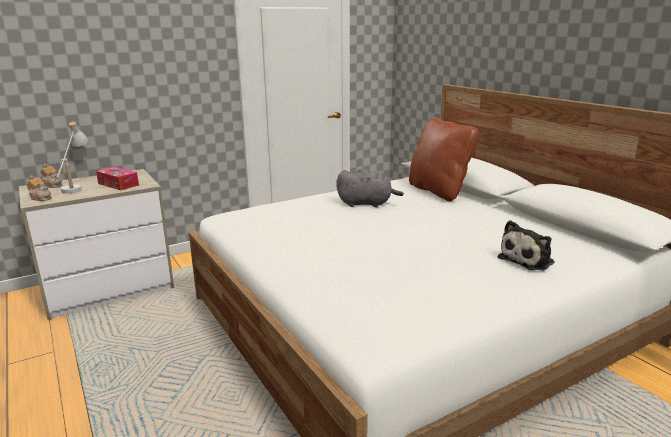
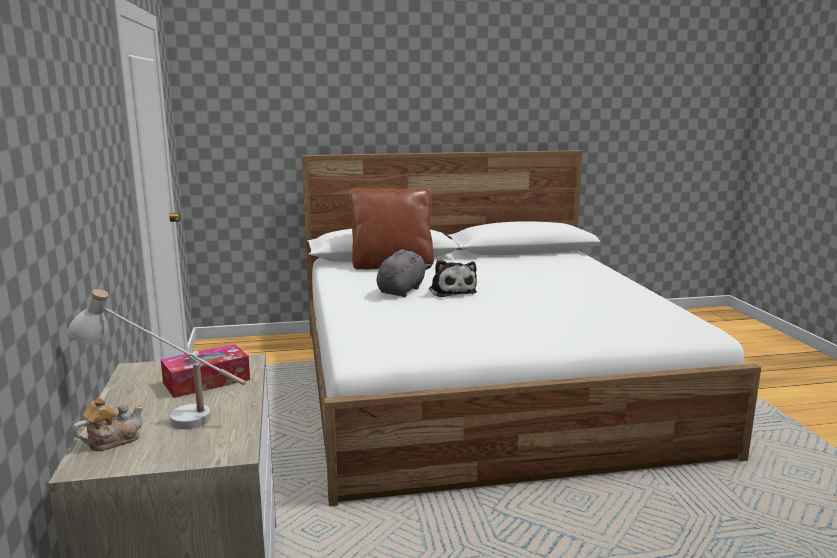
camera: 70 degrees left, 5 degrees down
teapot [26,175,52,201] -> none
plush toy [498,220,555,271] -> plush toy moved to [429,260,477,297]

